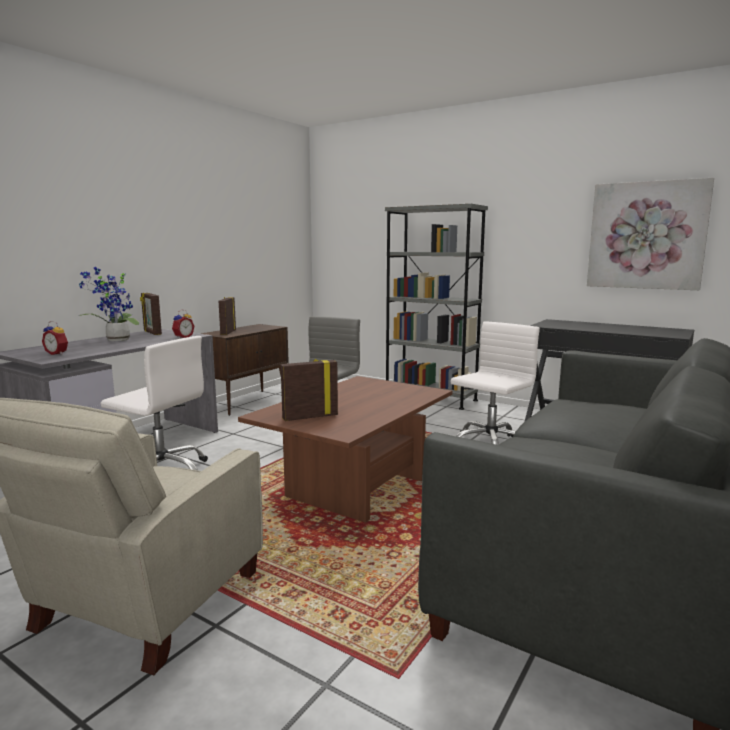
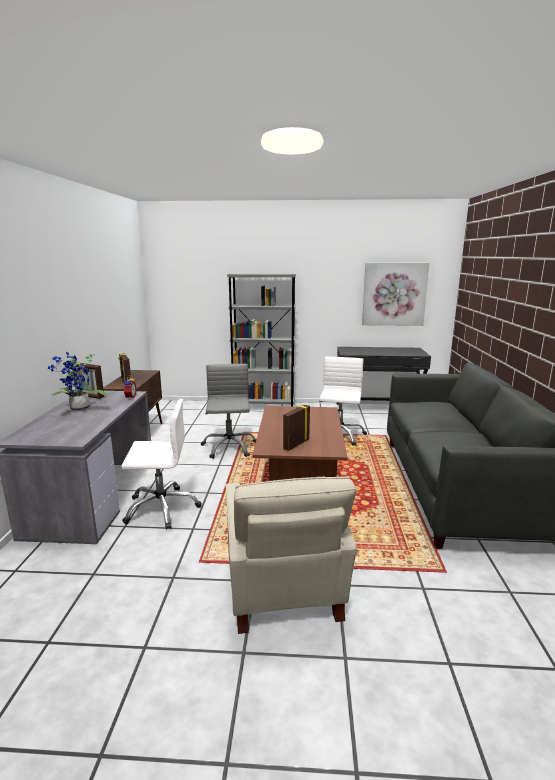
camera: 30 degrees left, 5 degrees up
alarm clock [42,321,68,355] -> none

